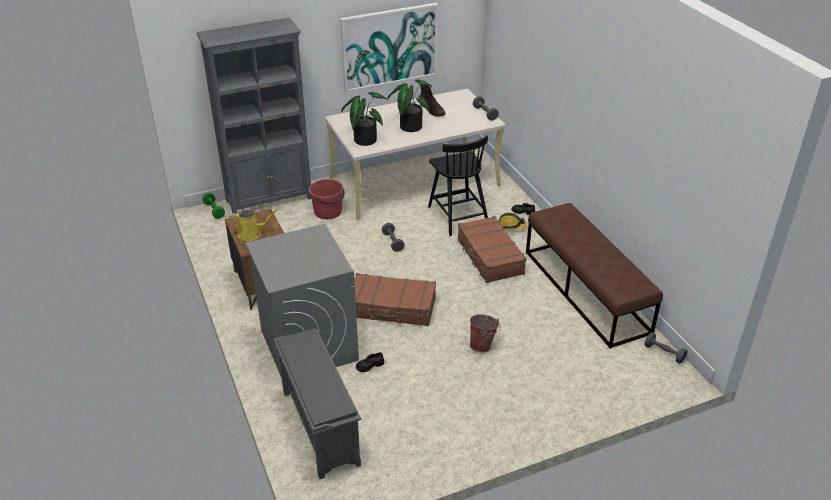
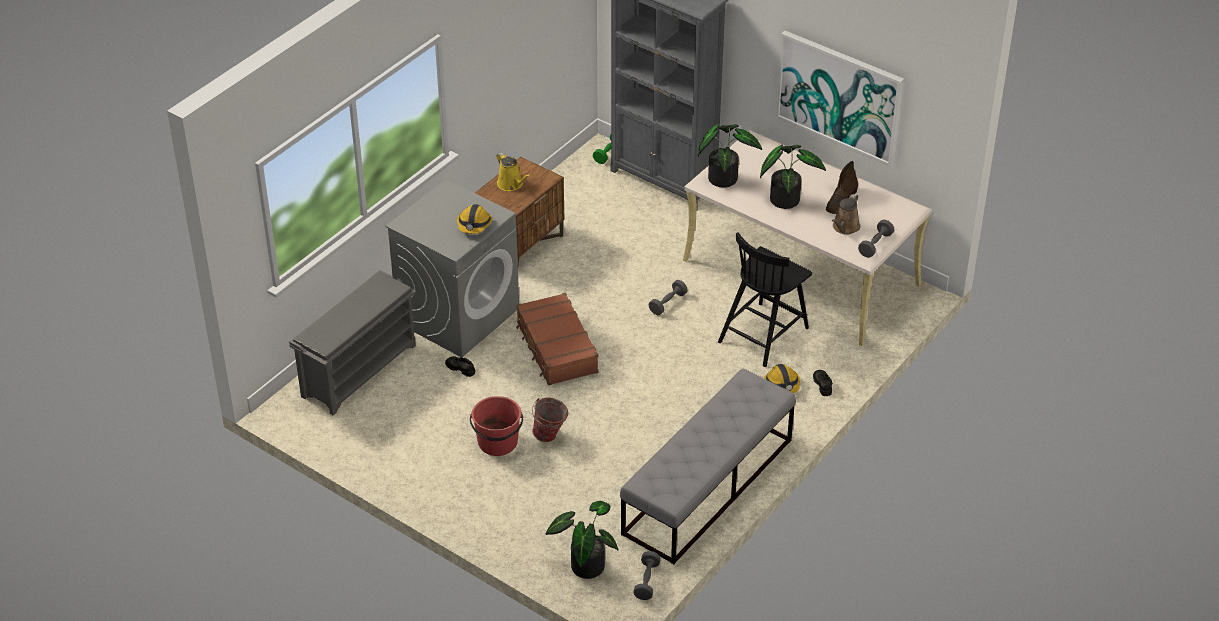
camera: 60 degrees right, 5 degrees up
red bucket [309,179,345,219] -> red bucket moved to [470,396,523,456]
brown suitcase [457,216,527,283] -> none
brown bench [526,203,663,348] -> grey bench [620,369,796,564]
none -> hard hat [457,204,493,234]
none -> potted plant [545,501,618,579]
none -> brown watering can [832,194,860,235]

